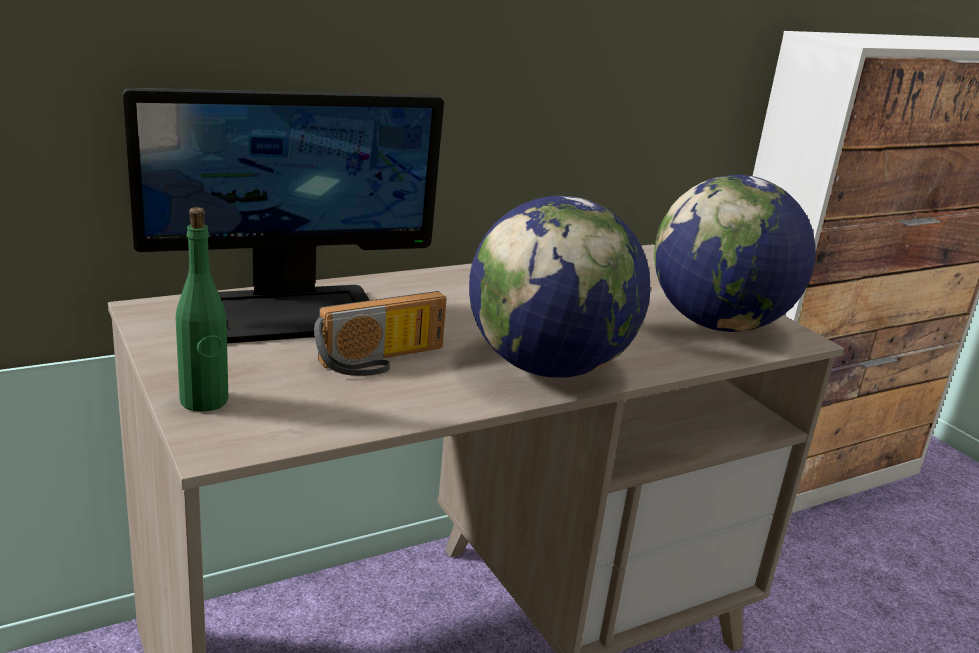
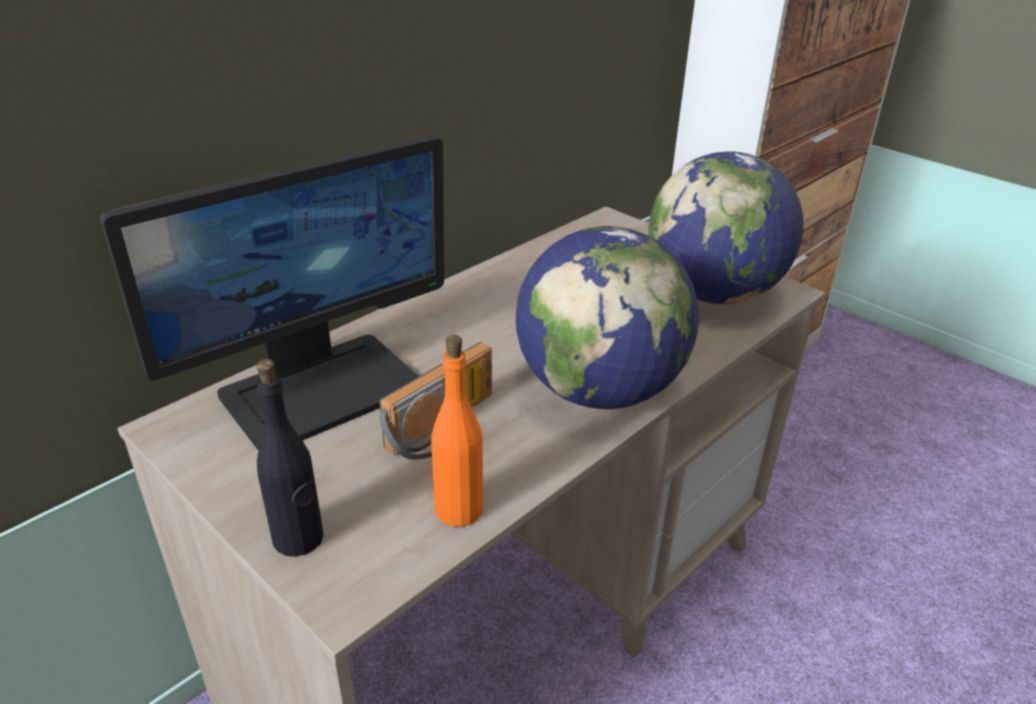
camera: 15 degrees left, 10 degrees up
green bottle [176,207,228,412] -> black bottle [256,359,324,557]
none -> orange bottle [431,335,483,527]

